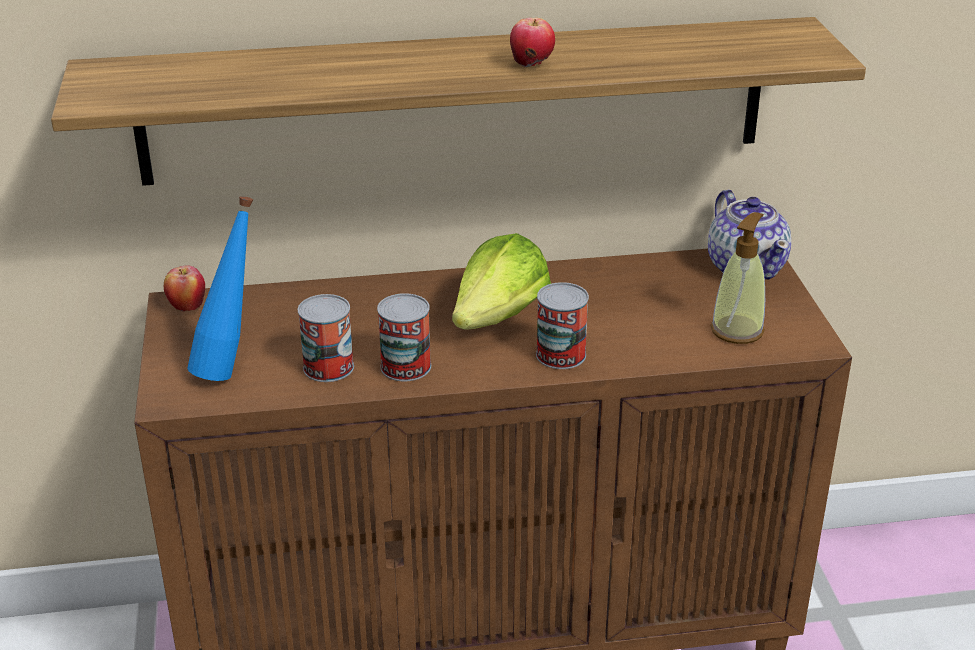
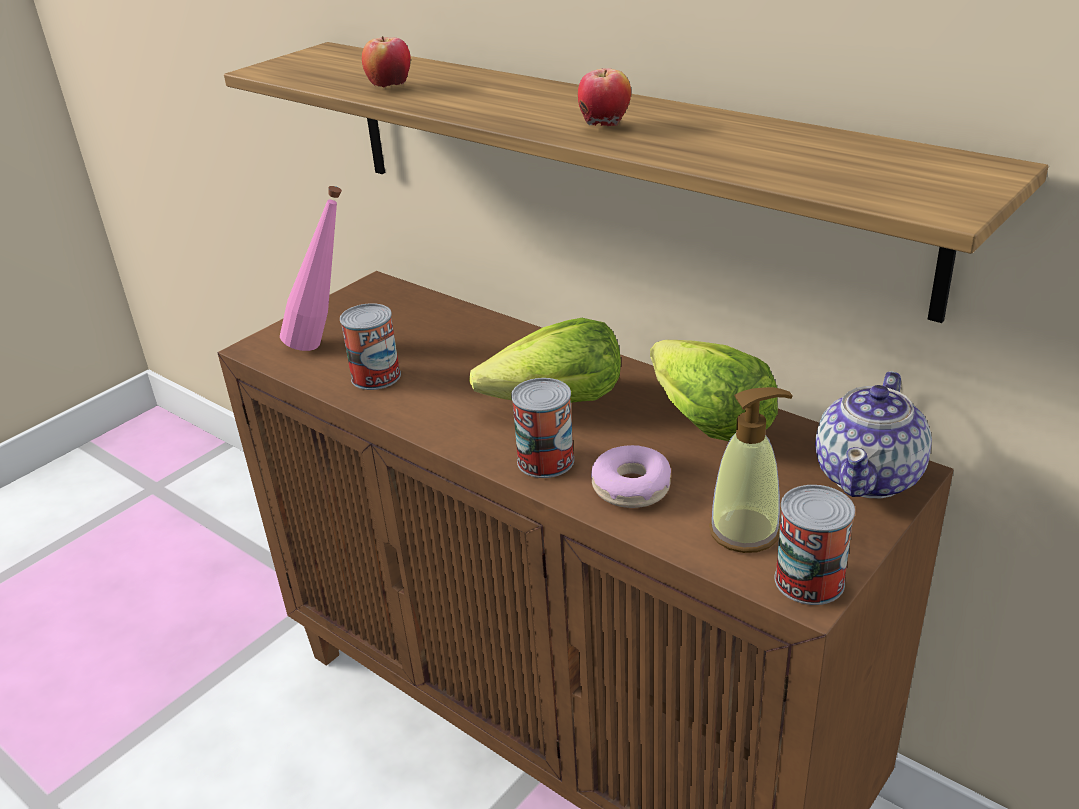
camera: 50 degrees right, 0 degrees up
apple [164,265,205,311] -> apple moved to [362,36,411,88]
blue bottle [187,196,253,381] -> pink bottle [280,186,342,351]
can [377,293,431,381] -> can moved to [774,485,855,605]
none -> donut [591,445,671,508]
none -> lettuce [650,340,778,441]

